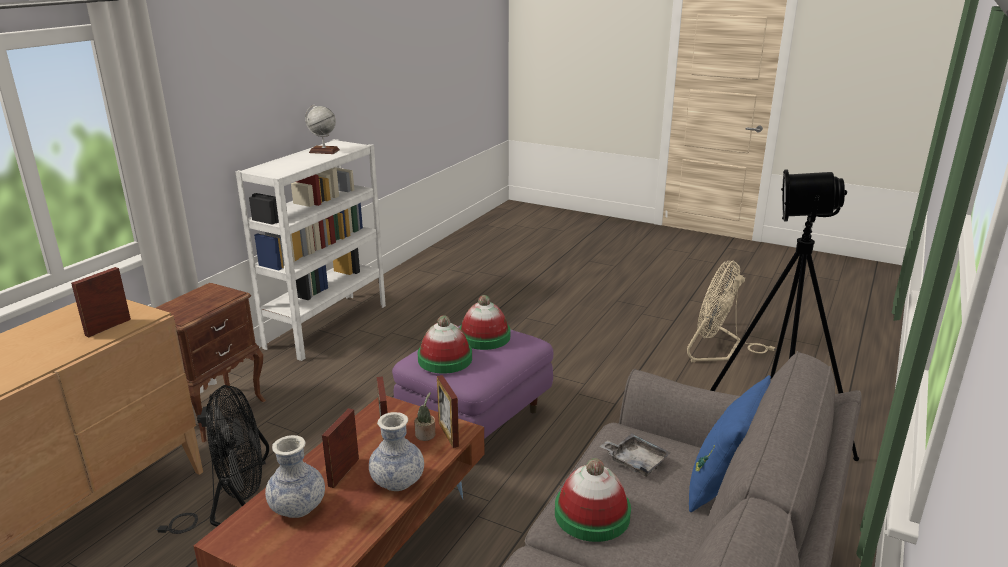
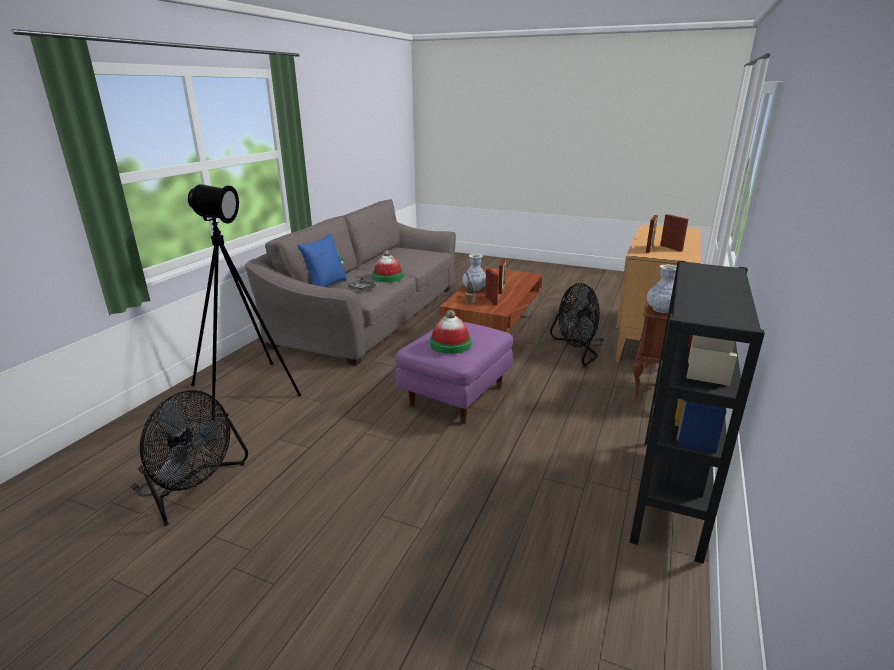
camera: 175 degrees right, 0 degrees up
white bookcase [235,139,386,361] -> black bookcase [630,260,765,564]
vase [265,435,325,518] -> vase moved to [647,264,677,313]
globe [305,105,340,154] -> none
hat [418,315,472,374] -> none
picture frame [437,375,459,448] -> picture frame moved to [660,214,688,252]
beige fan [687,260,776,362] -> black fan [131,390,248,526]

